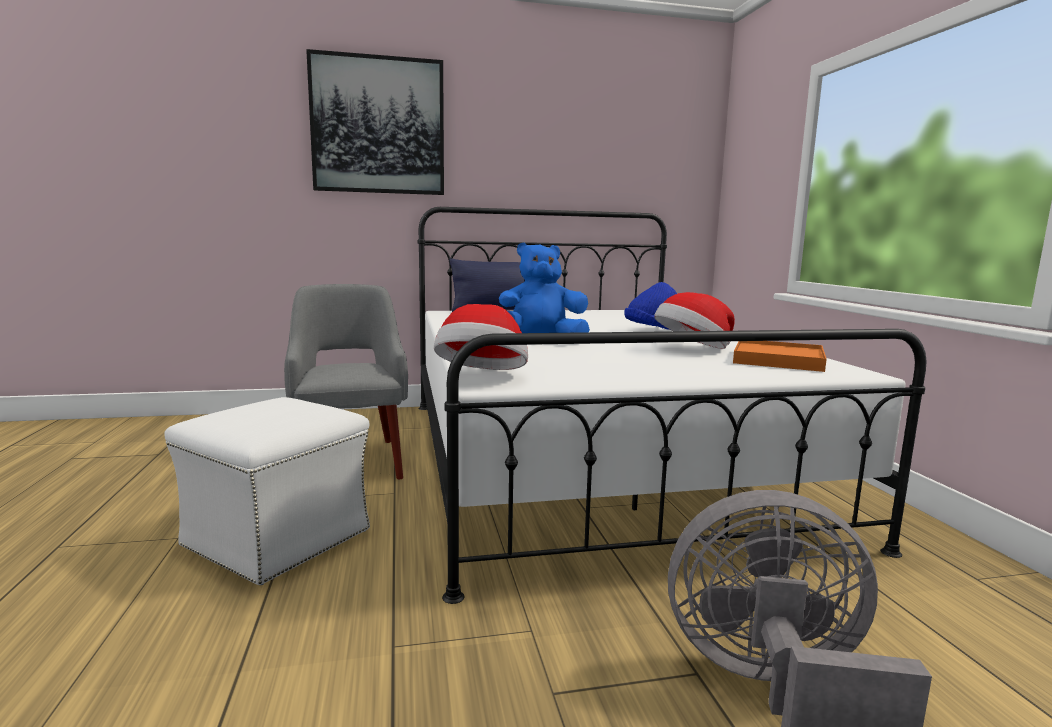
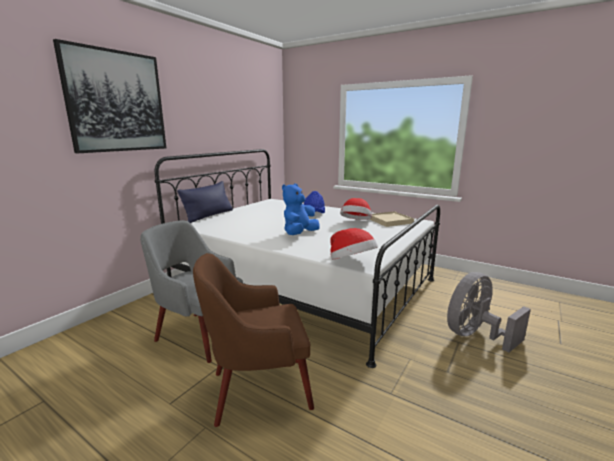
camera: 45 degrees left, 5 degrees up
white ottoman [164,397,370,585] -> brown armchair [193,253,314,427]
orange tray [733,341,827,372] -> beige tray [369,211,414,227]

